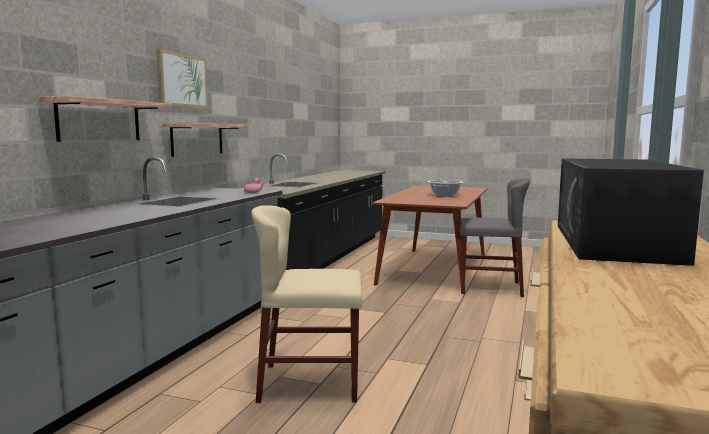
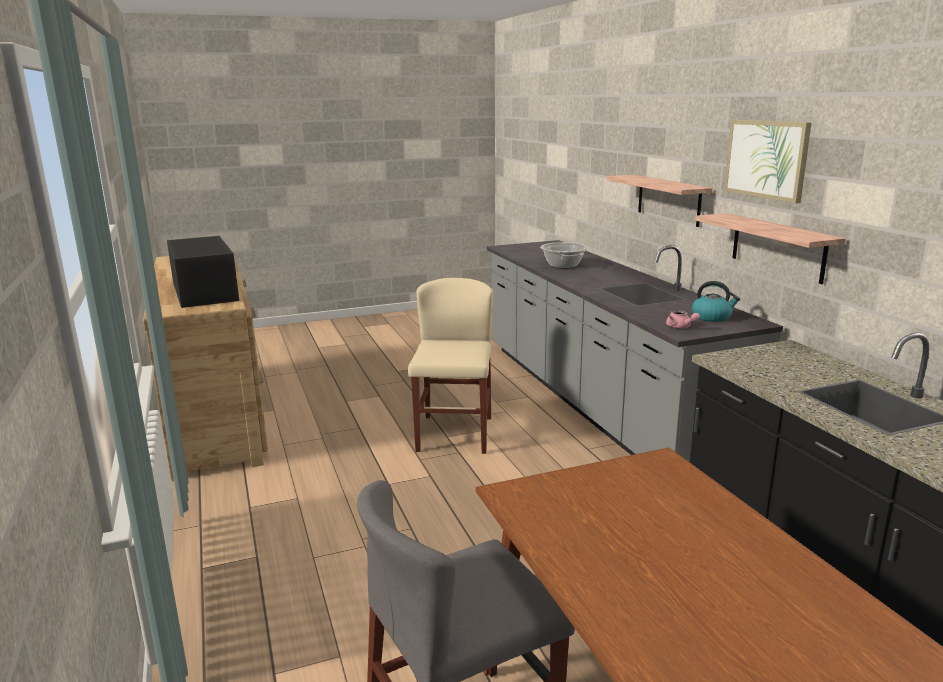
camera: 140 degrees right, 10 degrees up
beige chair [251,205,363,403] -> beige chair turned 45 degrees counterclockwise [408,278,493,454]
cooking pot [428,180,463,197] -> cooking pot moved to [540,242,588,268]
none -> kettle [692,281,740,322]

